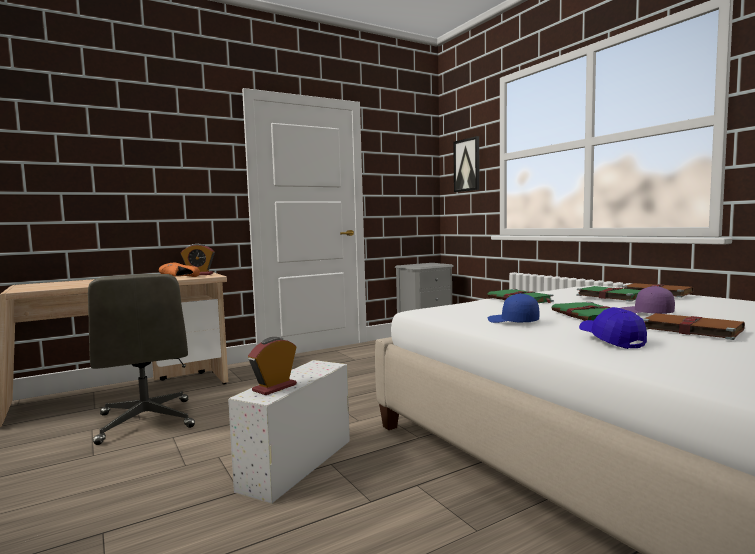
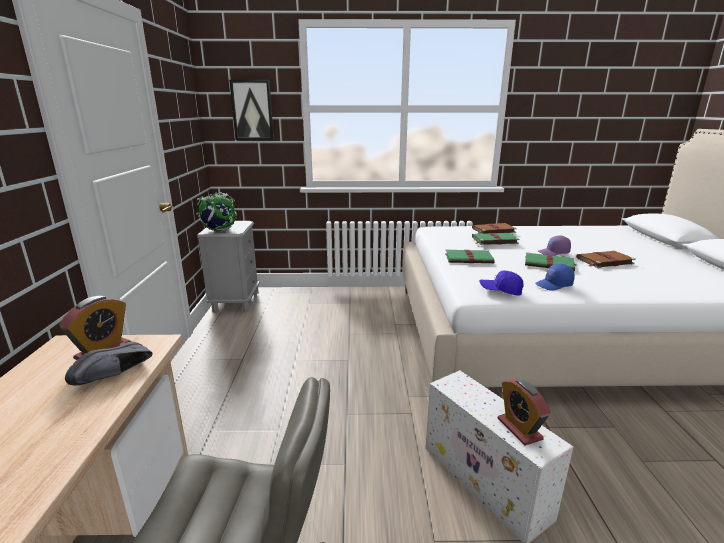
camera: 60 degrees left, 15 degrees up
orange shoe [159,263,200,277] -> black shoe [65,342,153,385]
blue cap [579,307,647,349] -> blue cap moved to [479,271,524,296]
none -> globe [196,193,237,232]

